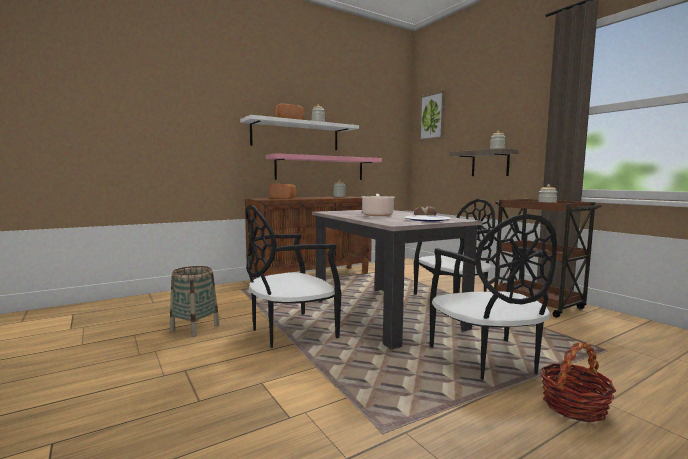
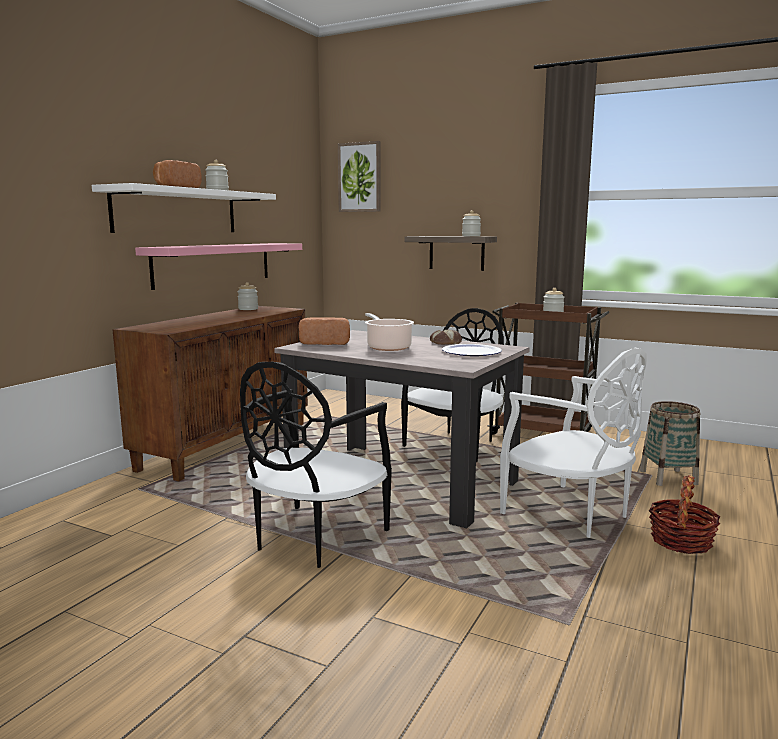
camera: 30 degrees left, 5 degrees up
basket [170,266,219,337] -> basket moved to [640,401,700,486]
bread [269,184,297,199] -> bread moved to [298,317,350,345]
black chair [430,214,557,380] -> white chair [500,348,647,538]

